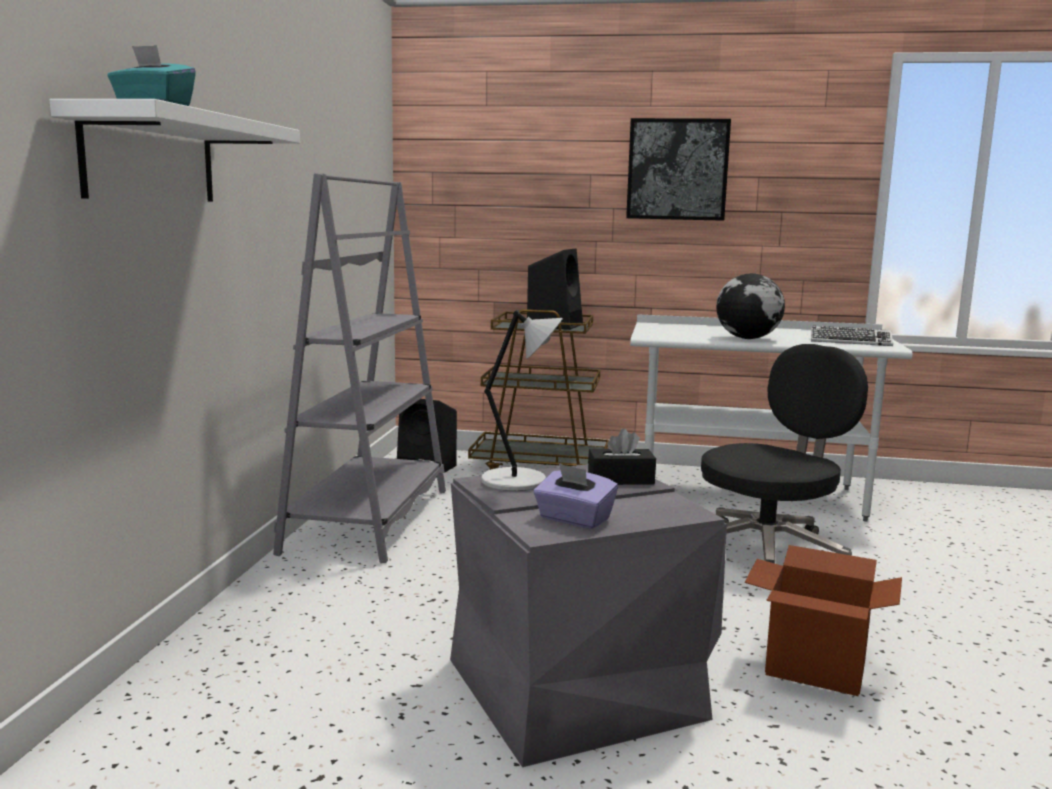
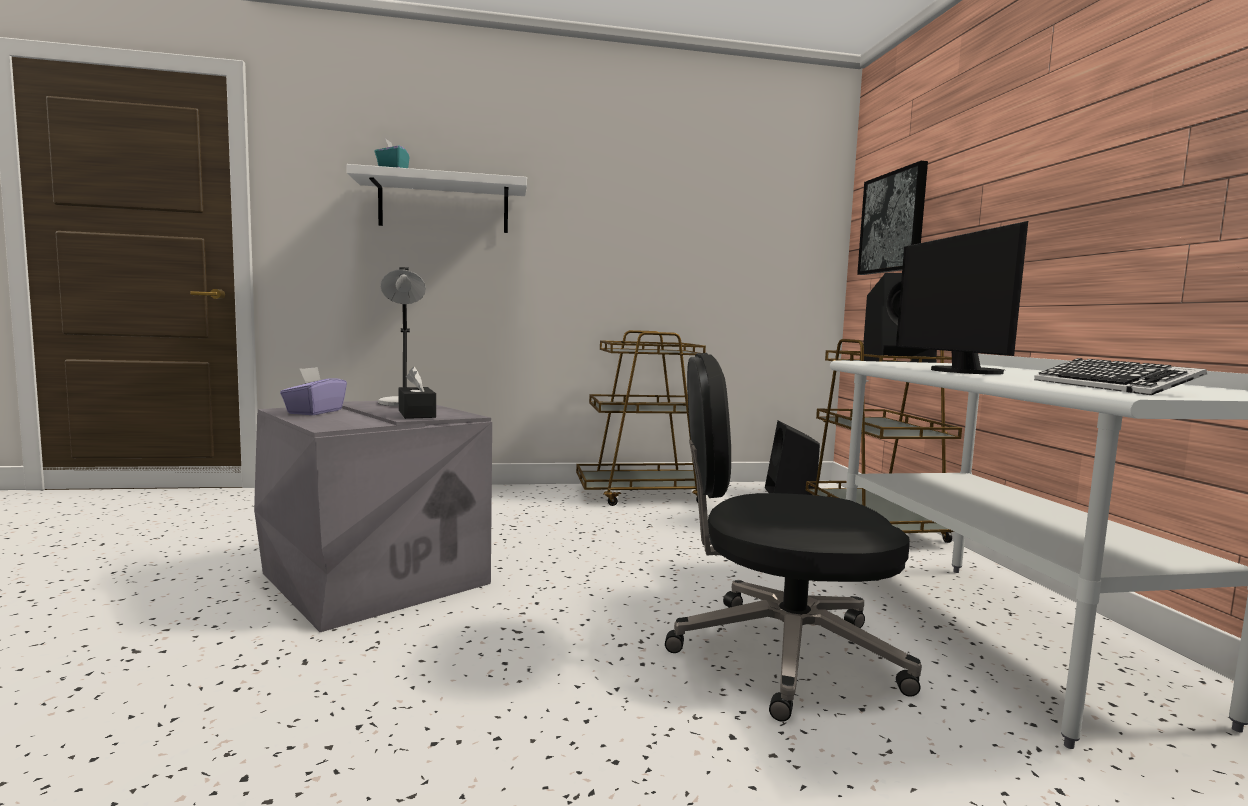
camera: 70 degrees right, 5 degrees down
grey bookcase [273,173,446,563] -> brown cart [576,330,706,506]
picture [626,118,731,221] -> picture moved to [857,161,928,275]
black office chair [701,344,868,564] -> black office chair turned 150 degrees clockwise [665,353,922,722]
globe [716,273,785,339] -> monitor [896,221,1028,375]
cardboard box [745,545,902,696] -> none

